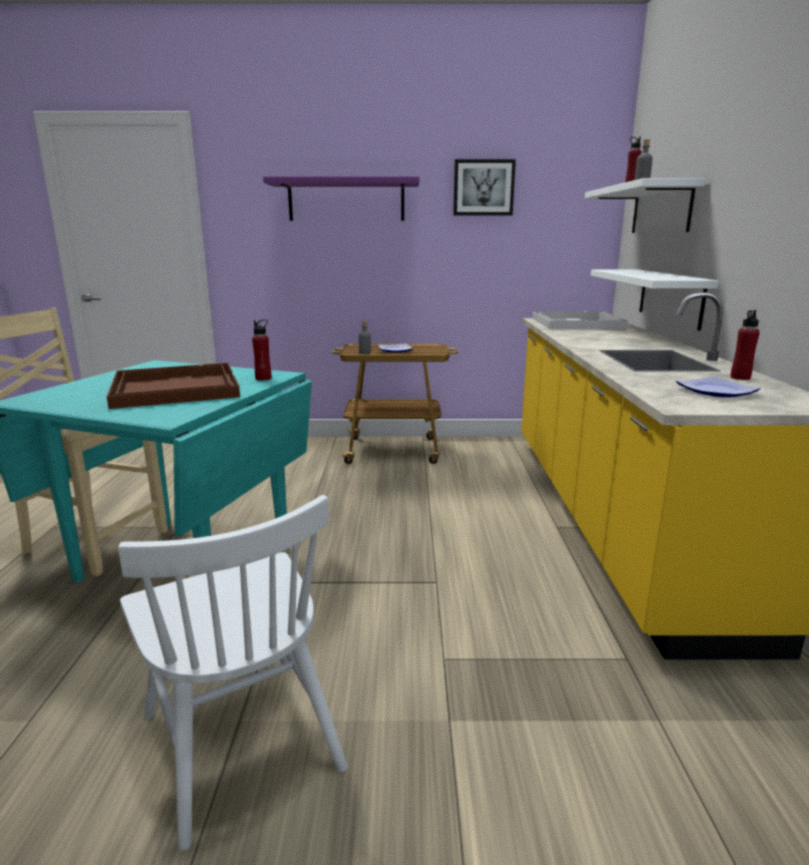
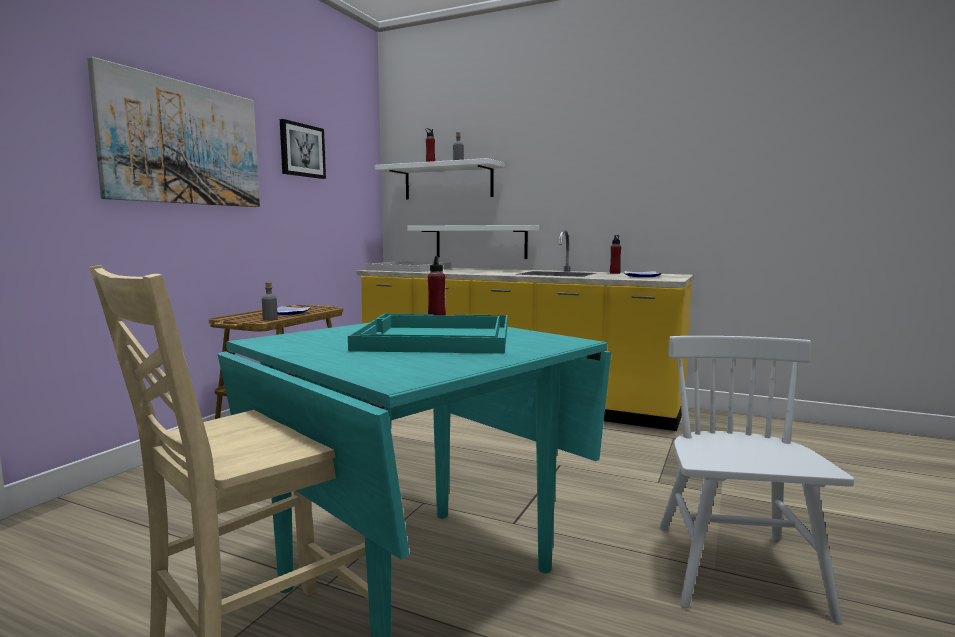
camera: 65 degrees left, 10 degrees down
brown tray [107,363,240,409] -> turquoise tray [348,314,507,354]
white chair [118,495,348,851] -> white chair turned 75 degrees counterclockwise [659,336,854,623]
purple shelf [263,176,420,221] -> picture [87,57,260,207]

